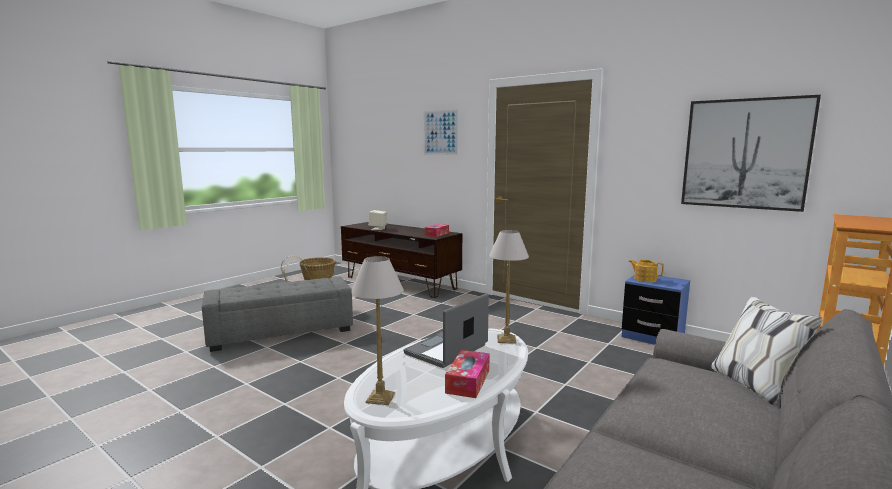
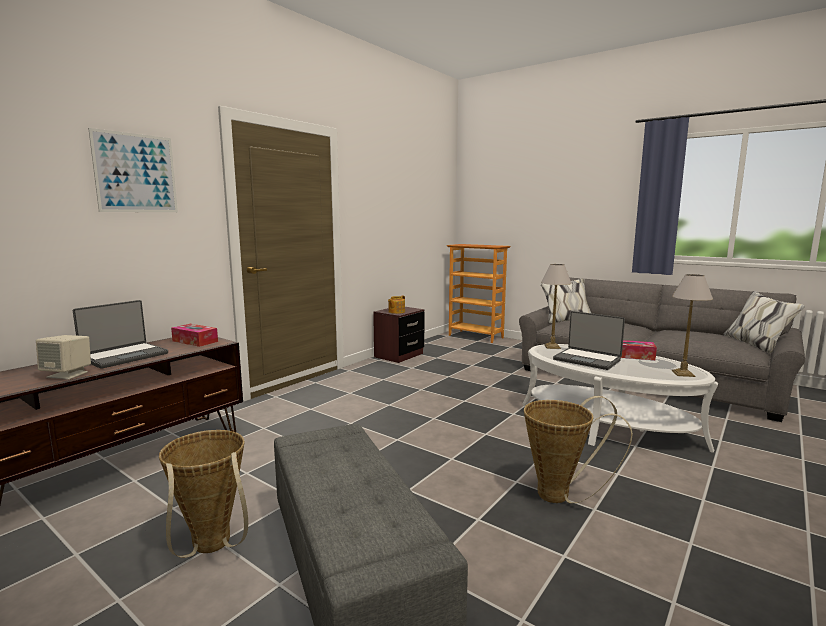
camera: 90 degrees left, 0 degrees up
blue nightstand [622,275,690,345] -> brown nightstand [373,307,424,363]
picture [681,95,821,212] -> none
none -> laptop [73,300,168,369]
none -> basket [524,396,633,503]

